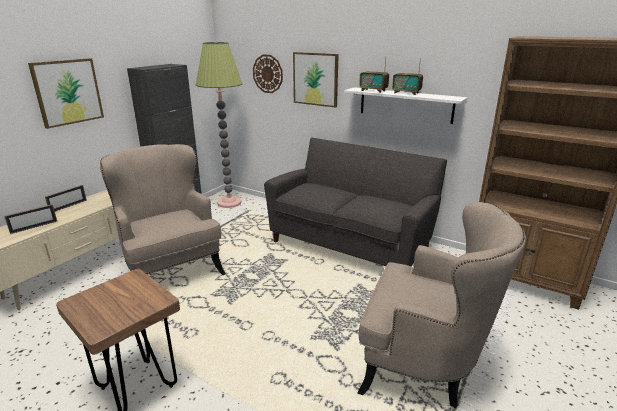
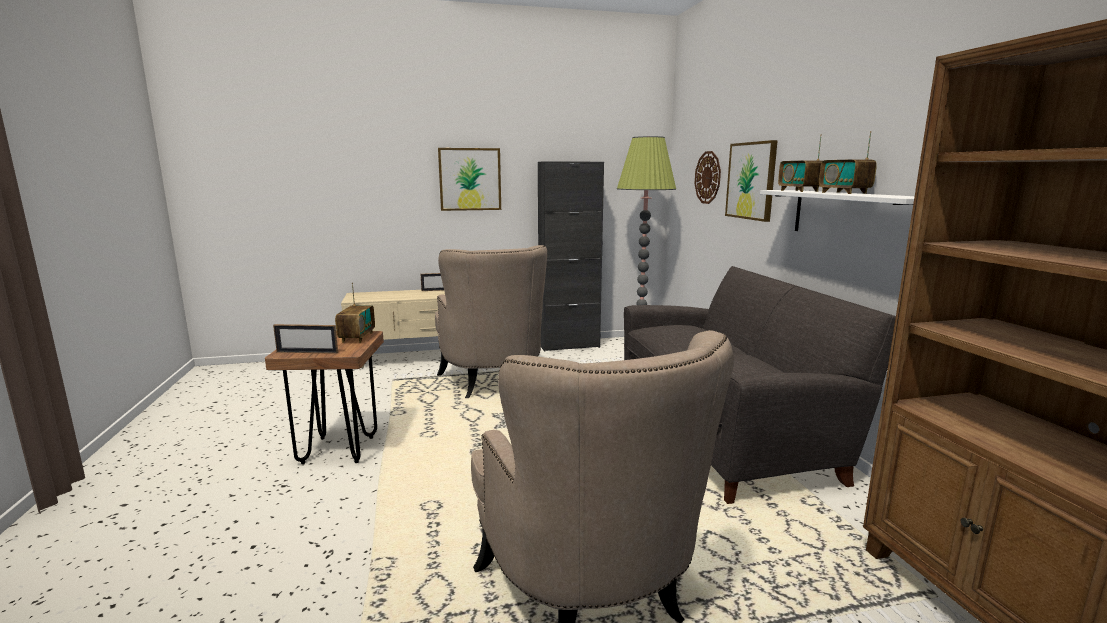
camera: 45 degrees right, 10 degrees down
picture frame [4,204,57,234] -> picture frame moved to [273,324,338,354]
beige armchair [100,144,226,275] -> beige armchair turned 150 degrees clockwise [435,245,547,398]
none -> radio [335,283,375,343]

